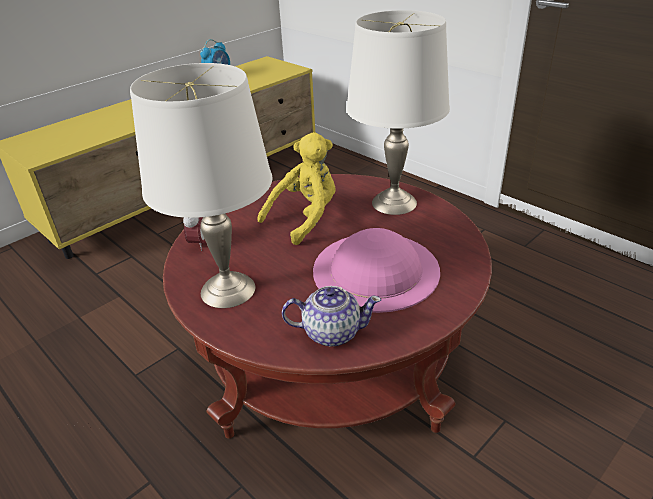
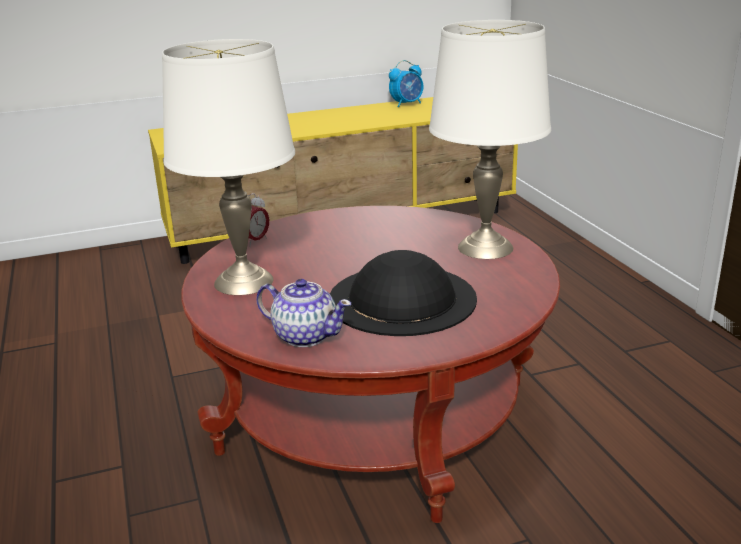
camera: 25 degrees right, 10 degrees down
yellow plush toy [257,132,336,245] -> none
pink hat [313,228,440,313] -> black hat [330,250,477,336]

